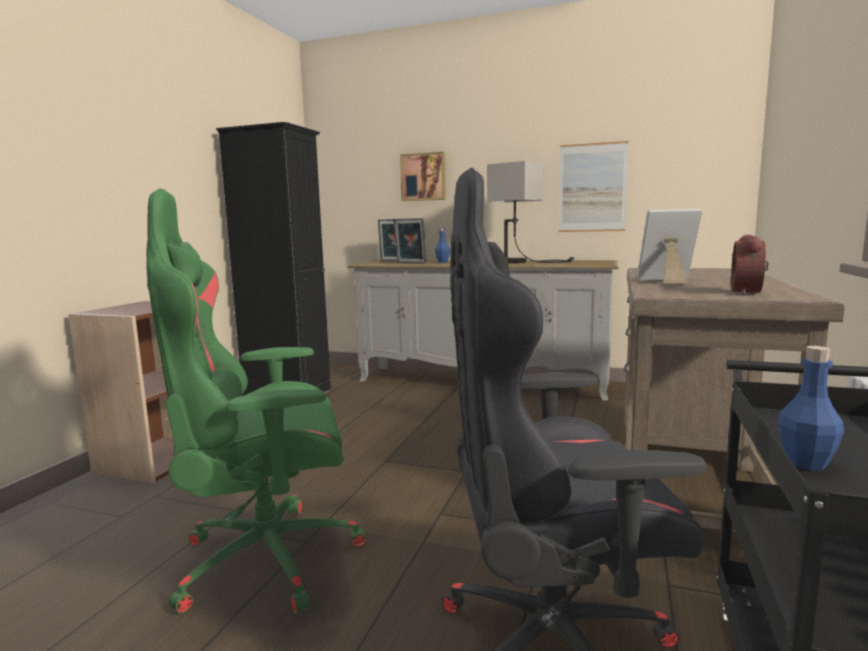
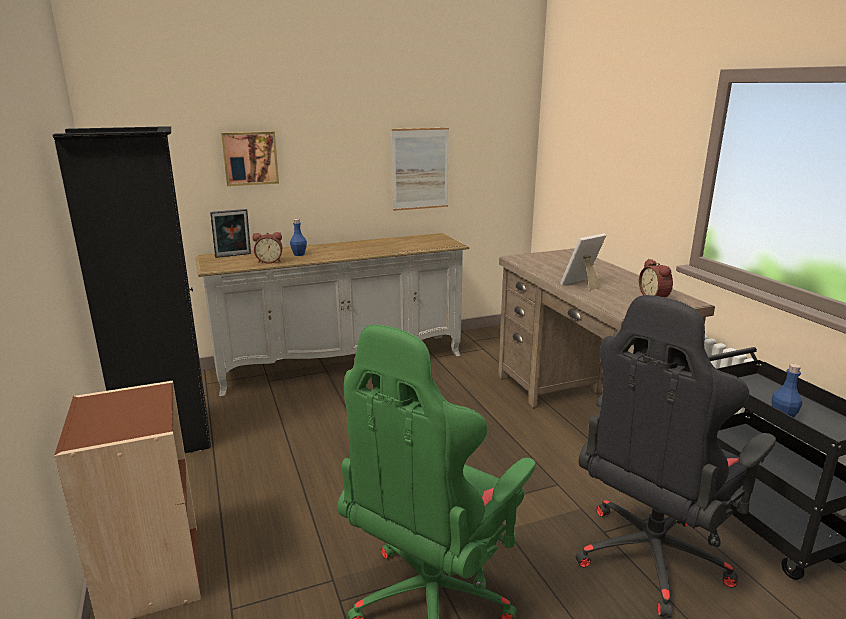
camera: 40 degrees left, 10 degrees up
picture frame [393,218,427,264] -> alarm clock [252,232,282,263]
table lamp [487,161,574,263] -> none

